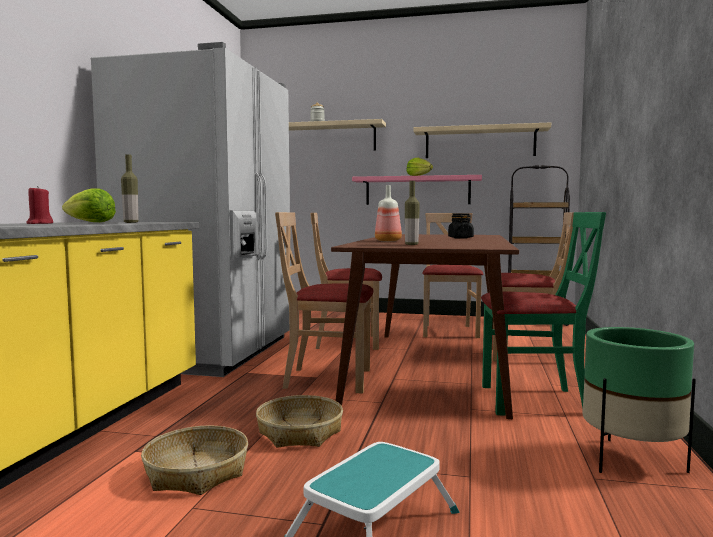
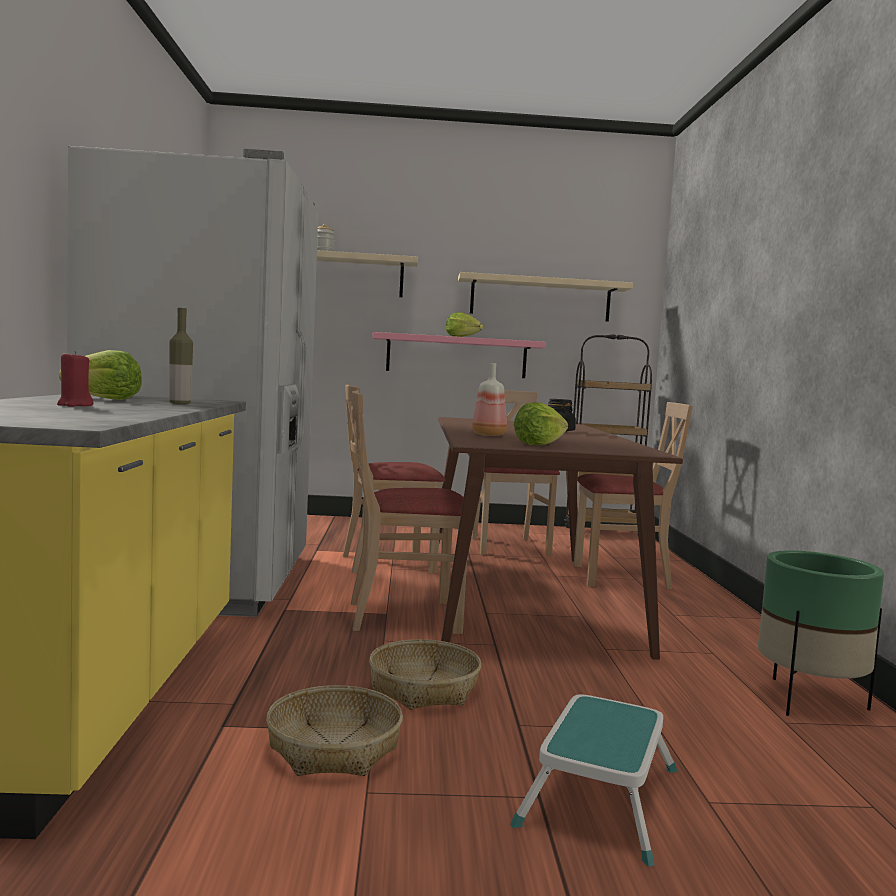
camera: 15 degrees left, 0 degrees up
bottle [405,181,420,245] -> lettuce [514,402,568,445]
green chair [481,212,606,415] -> none

